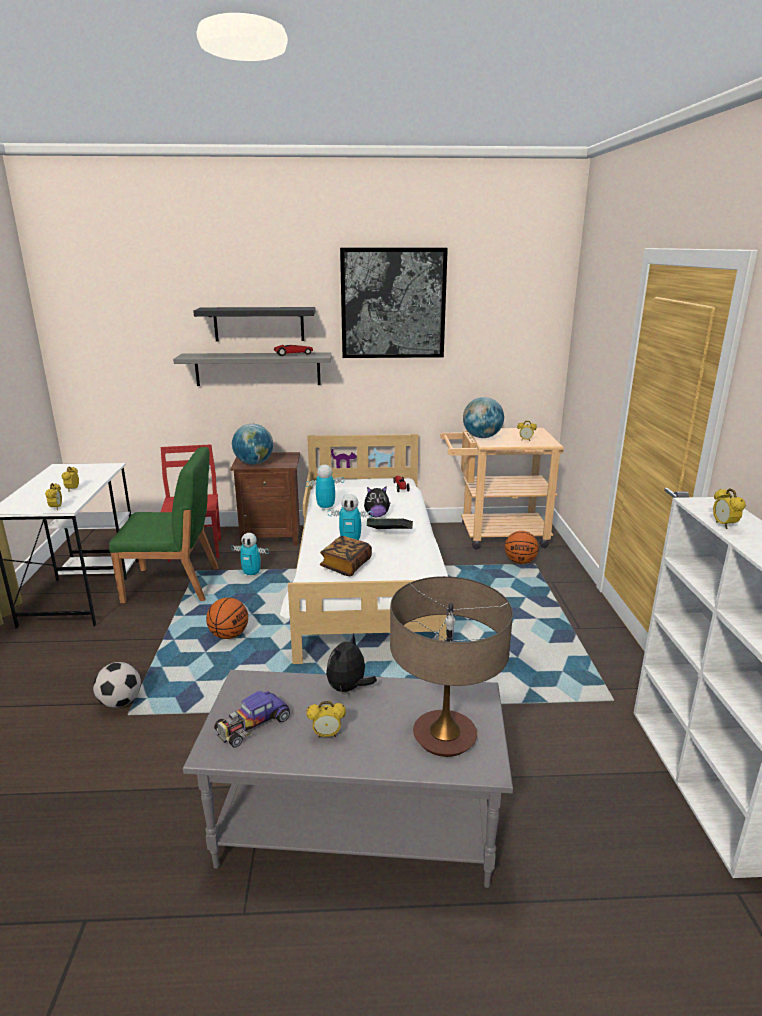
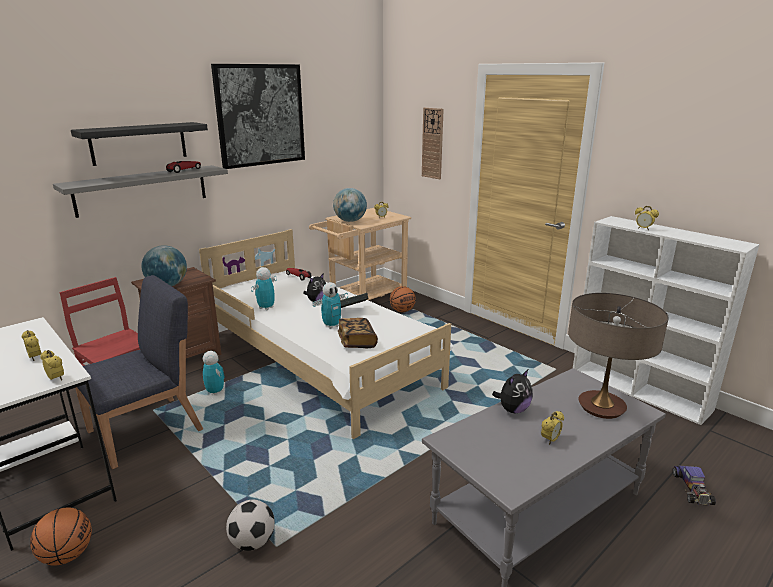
camera: 40 degrees left, 0 degrees up
green chair [109,447,219,603] -> blue chair [75,275,203,469]
basketball [206,597,248,639] -> basketball moved to [30,508,92,566]
toy car [214,691,290,748] -> toy car moved to [673,466,716,506]
toy robot [231,533,269,577] -> toy robot turned 105 degrees counterclockwise [203,351,225,395]
plush toy [326,633,377,694] -> plush toy turned 120 degrees counterclockwise [492,370,533,413]
none -> wall clock [422,108,444,179]

